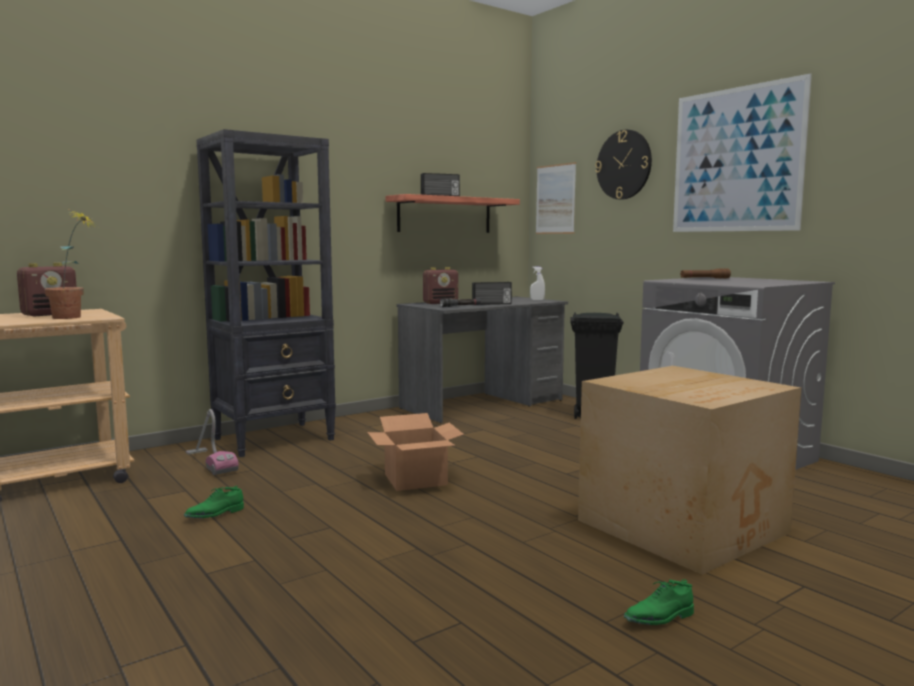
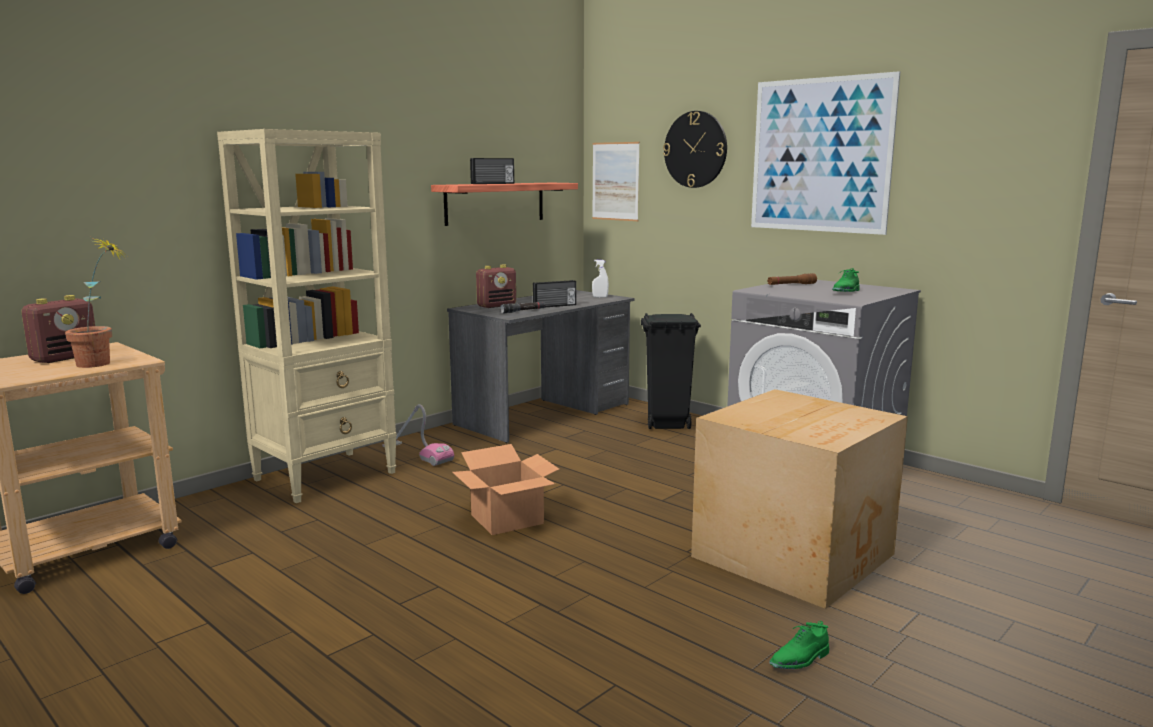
camera: 10 degrees left, 5 degrees up
green shoe [184,486,244,518] -> green shoe moved to [832,268,860,292]
vacuum cleaner [186,409,239,475] -> vacuum cleaner moved to [382,404,454,466]
black bookcase [196,129,336,457] -> beige bookcase [217,129,397,503]

